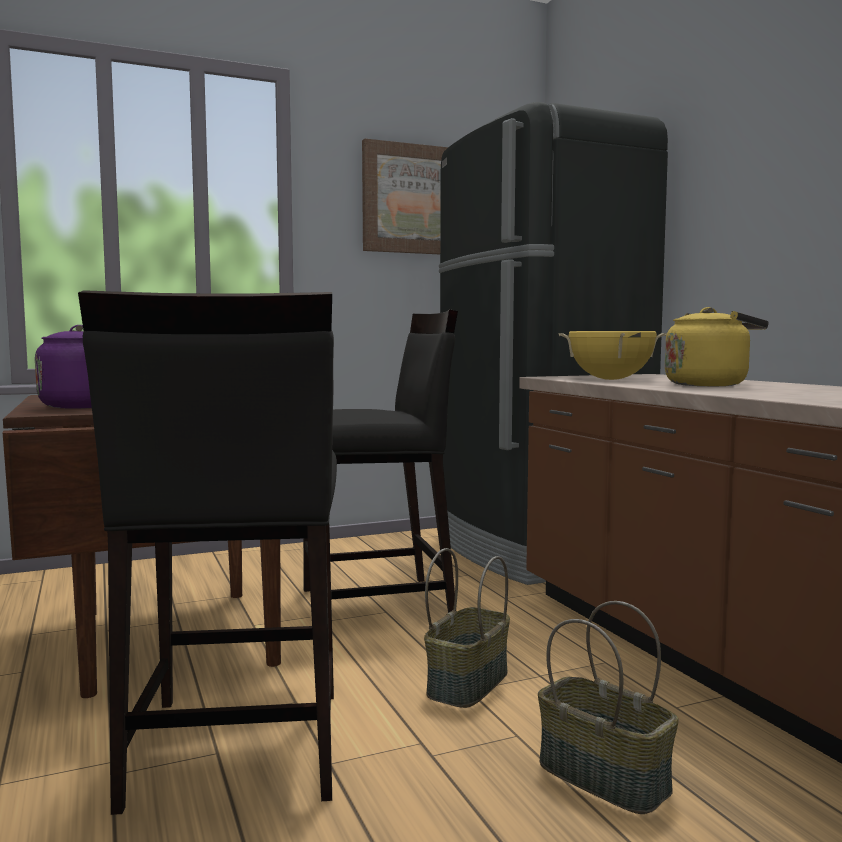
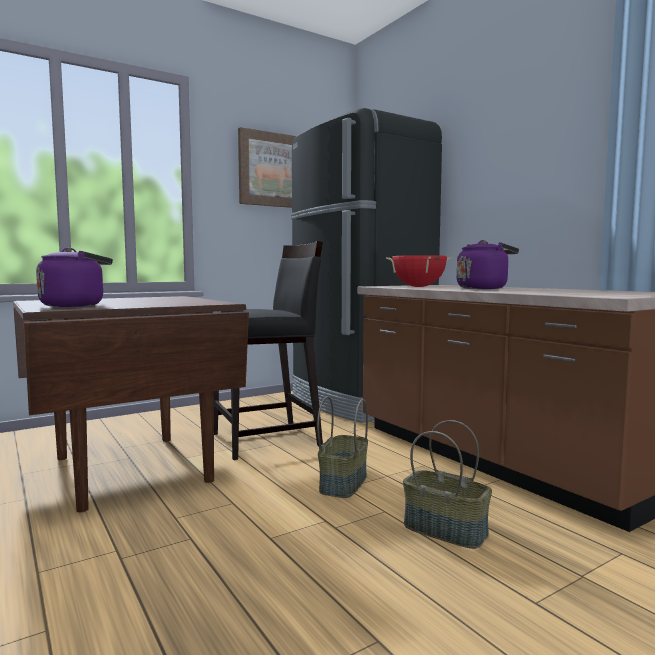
camera: 10 degrees left, 0 degrees up
black stool [78,290,337,815] -> none
yellow cooking pot [559,331,666,380] -> red cooking pot [386,255,452,287]
yellow kettle [665,307,769,386] -> purple kettle [457,240,519,289]

